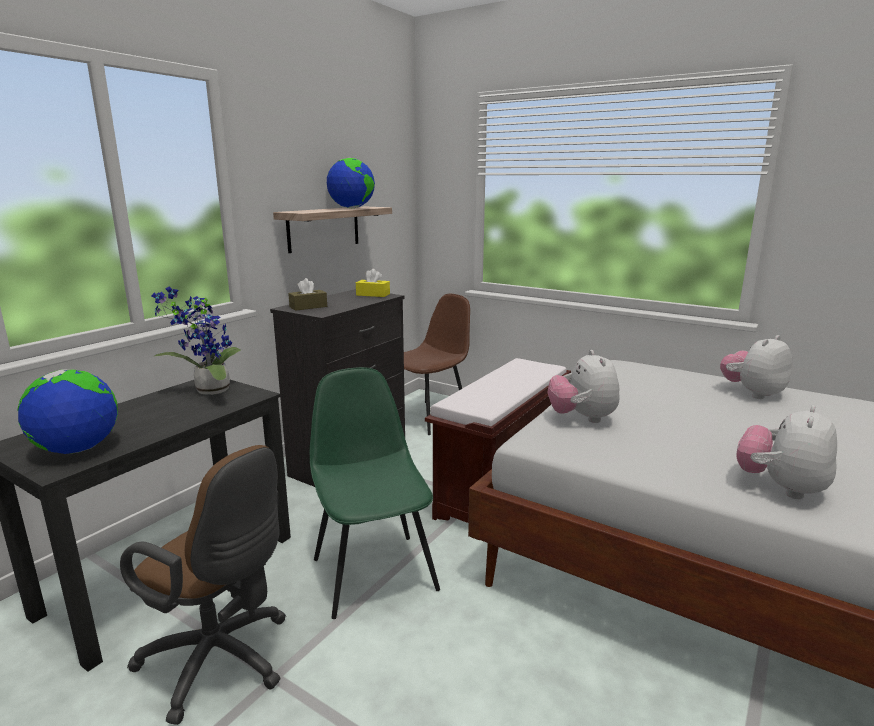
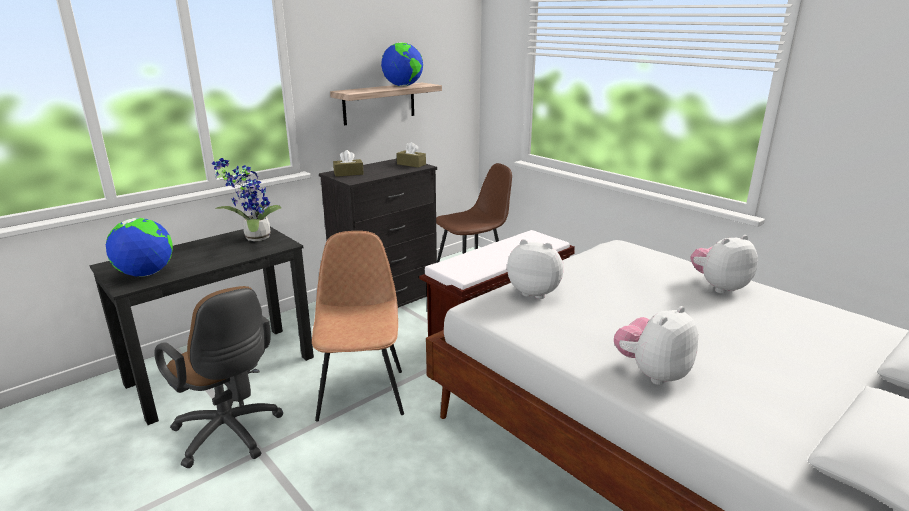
camera: 15 degrees right, 5 degrees up
green chair [310,367,440,619] -> brown chair [312,231,404,421]
yellow tissue box [356,269,390,297] -> brown tissue box [397,142,426,168]
plush toy [547,350,620,423] -> plush toy turned 105 degrees clockwise [507,239,563,299]

